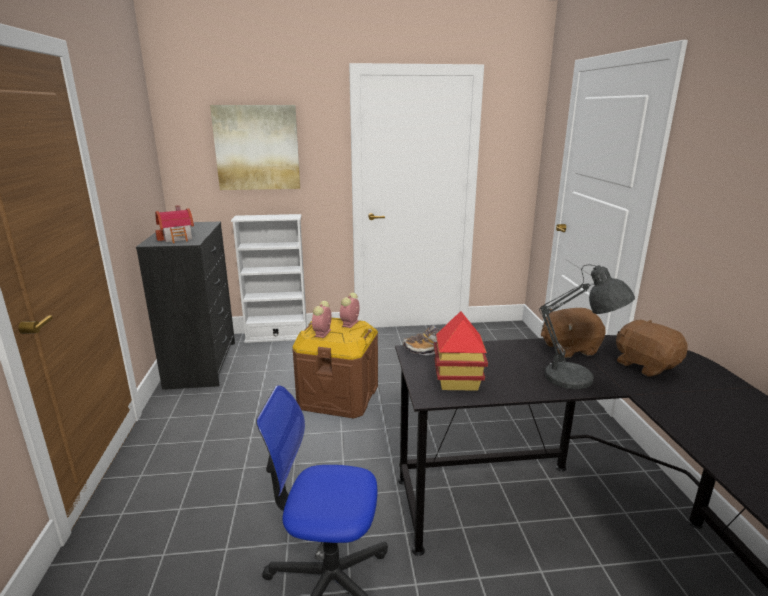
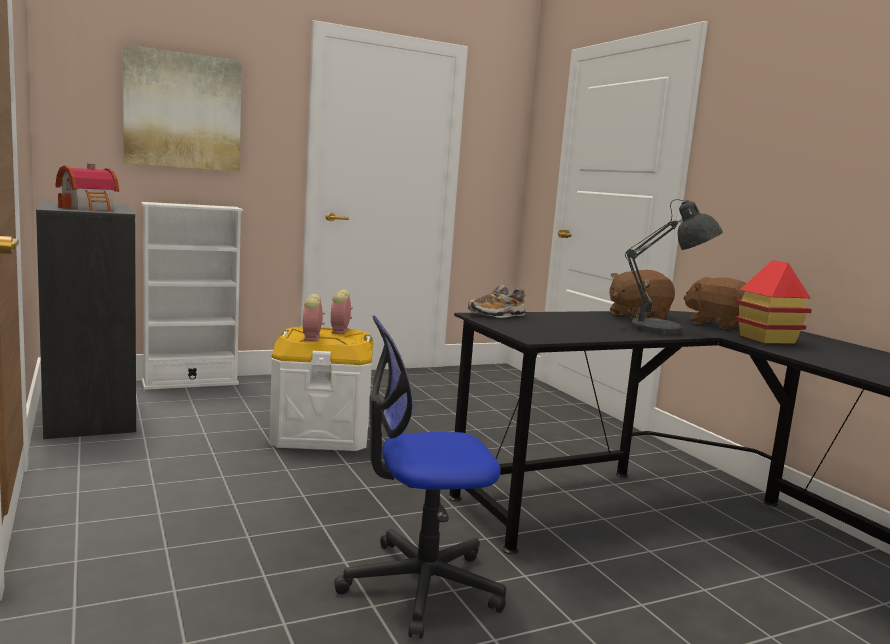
camera: 20 degrees left, 10 degrees down
brown storage box [292,318,378,419] -> white storage box [269,326,373,451]
toy house [434,311,488,391] -> toy house moved to [735,260,812,343]

